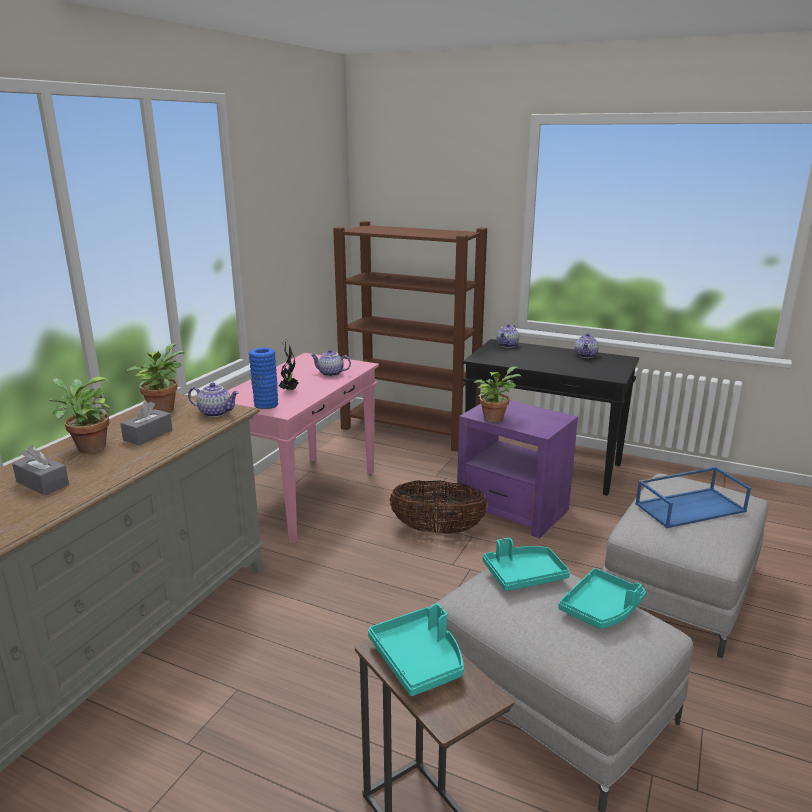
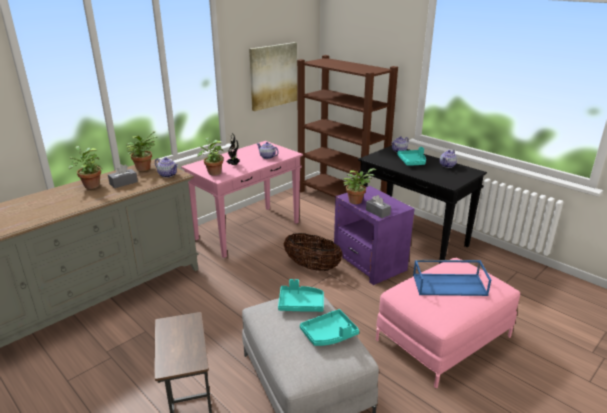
camera: 20 degrees right, 5 degrees up
grey tissue box [12,445,69,495] -> grey tissue box moved to [366,195,391,218]
blue vase [249,348,278,409] -> potted plant [197,137,224,175]
turquoise tray [368,603,464,696] -> turquoise tray moved to [397,147,426,166]
grey ottoman [602,473,768,658] -> pink ottoman [376,258,520,388]
none -> picture [249,42,297,111]

